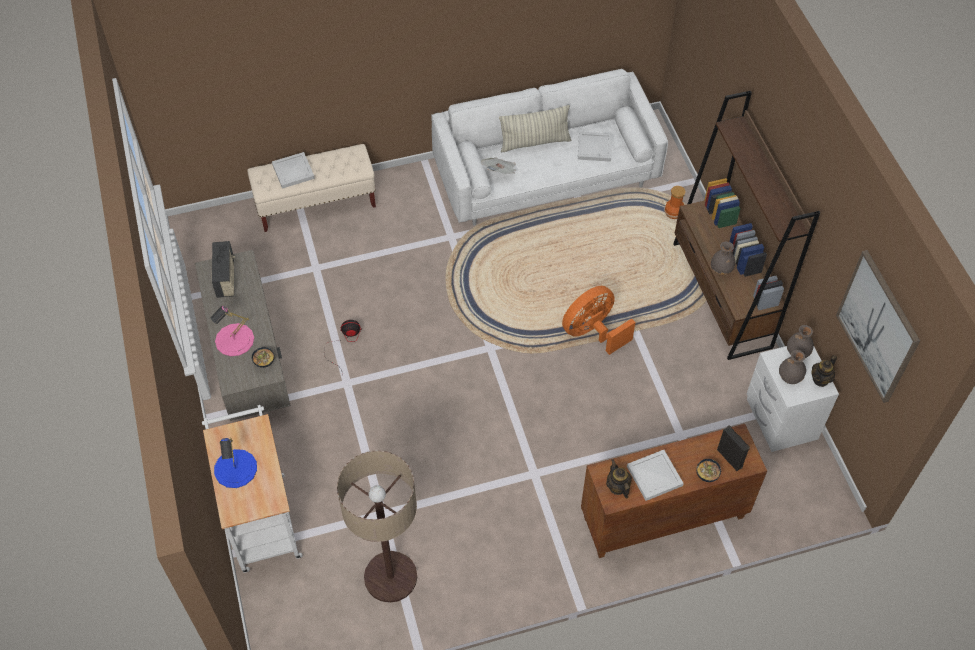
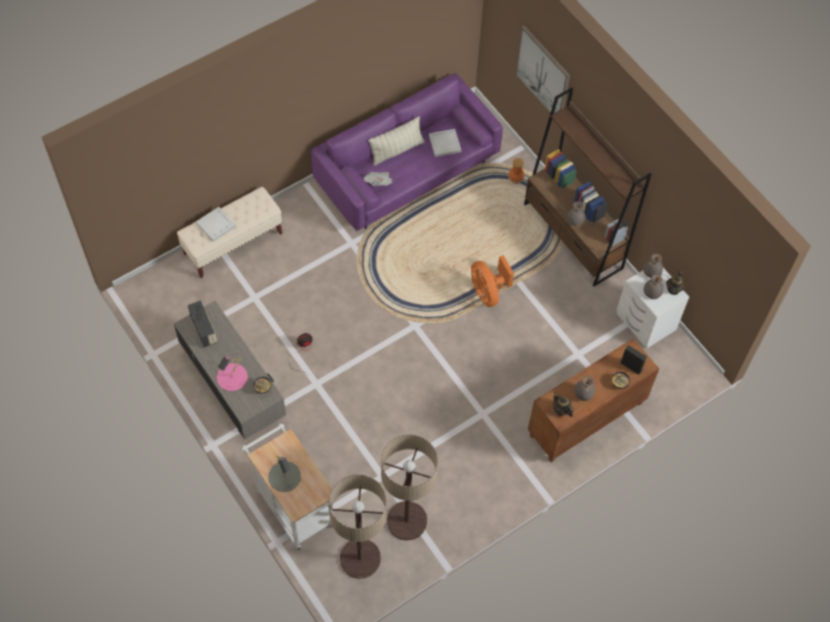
camera: 20 degrees left, 5 degrees up
blue table lamp [214,437,257,488] -> grey table lamp [268,456,301,492]
white sofa [431,69,668,226] -> purple sofa [311,73,503,231]
orange fan [562,286,636,355] -> orange fan turned 60 degrees counterclockwise [471,255,514,307]
white tray [627,450,684,501] -> grey vase [574,376,595,401]
picture [836,250,920,403] -> picture moved to [515,25,570,113]
none -> floor lamp [329,475,387,579]

